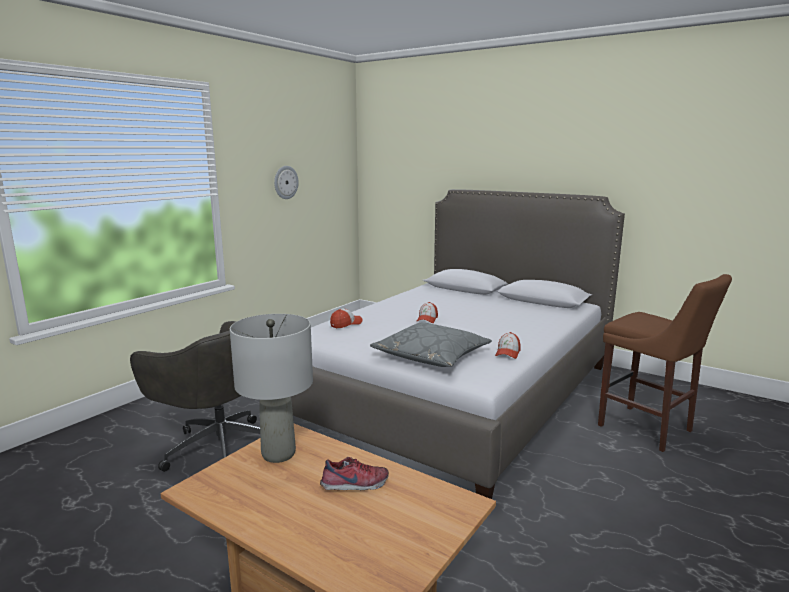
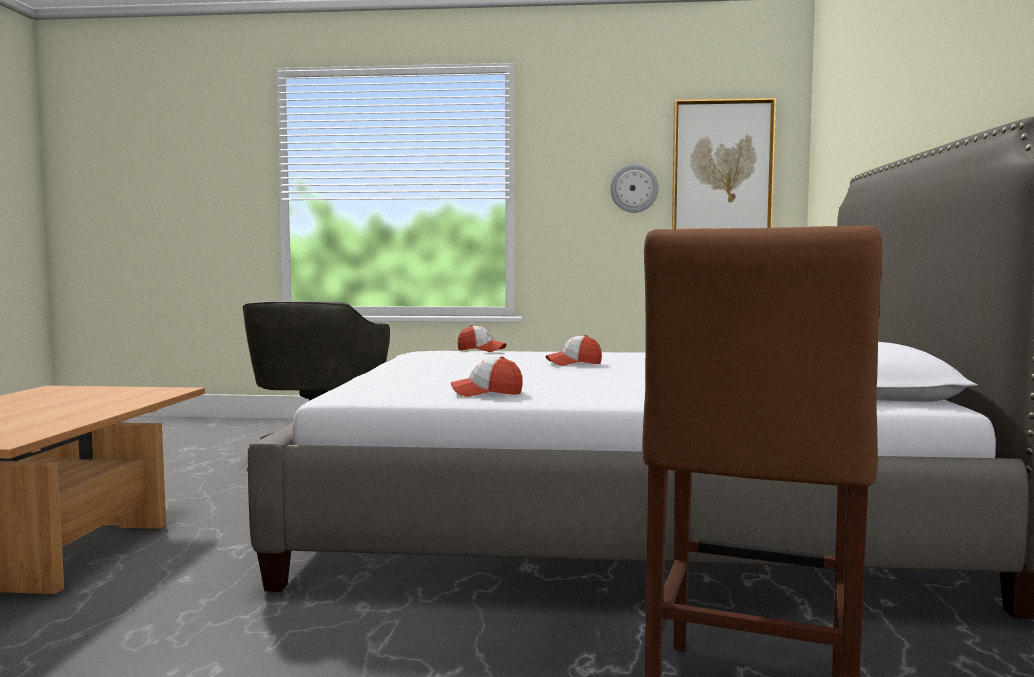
camera: 60 degrees right, 10 degrees down
grey table lamp [230,314,313,463] -> none
shoe [320,457,389,490] -> none
grey pillow [370,323,492,367] -> none
none -> picture [672,98,776,229]

